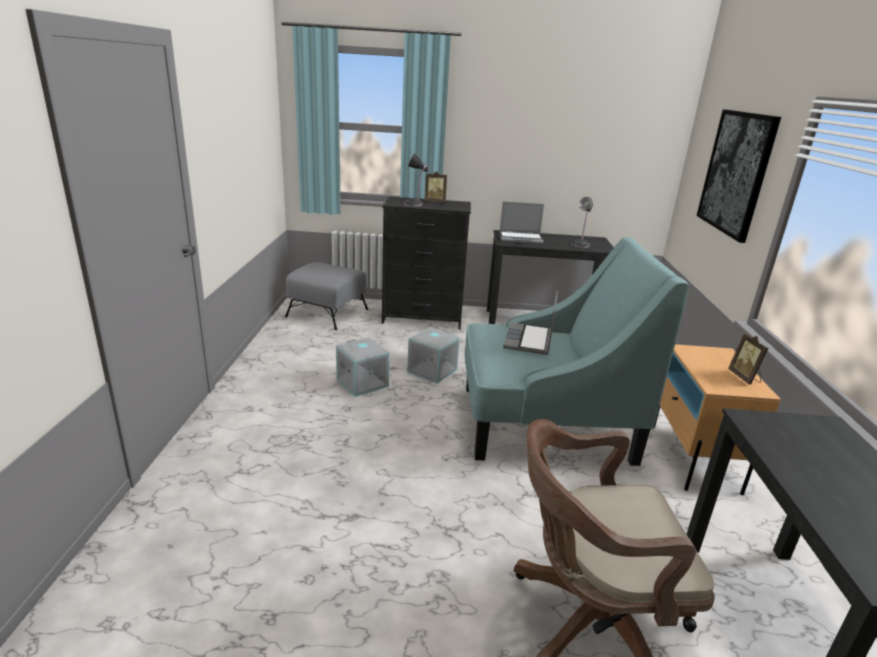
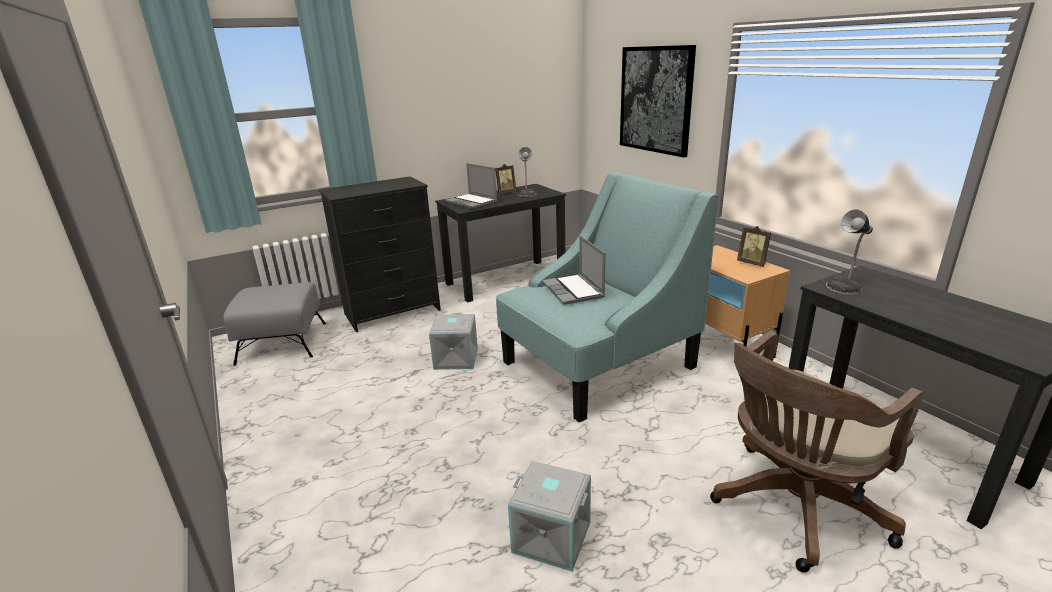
camera: 30 degrees left, 0 degrees up
grey storage box [336,337,390,397] -> grey storage box moved to [508,461,591,572]
table lamp [404,153,429,207] -> table lamp moved to [826,209,873,295]
picture frame [425,171,447,202] -> picture frame moved to [495,164,516,194]
laptop [499,201,544,245] -> laptop turned 75 degrees clockwise [445,163,497,209]

